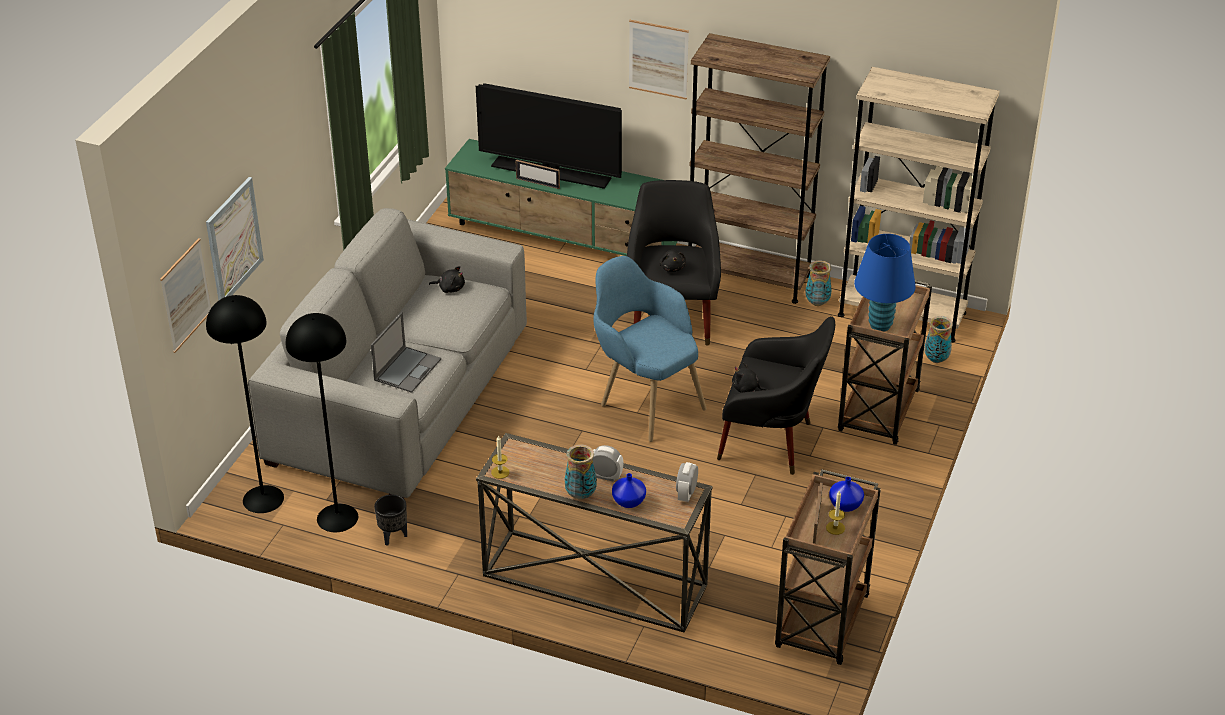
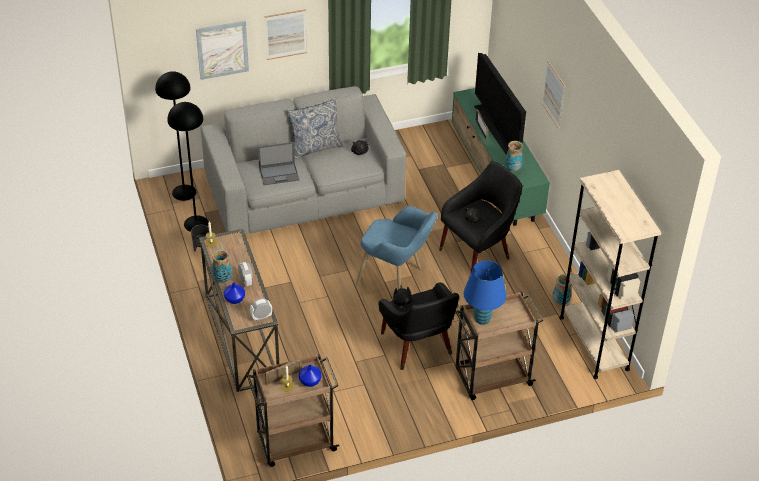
camera: 50 degrees right, 5 degrees up
picture [160,238,211,353] -> picture moved to [265,9,307,60]
blue armchair [594,256,707,442] -> blue armchair turned 105 degrees clockwise [356,206,437,289]
brown bookcase [688,33,830,304] -> none
vase [924,316,953,363] -> vase moved to [505,141,523,172]
none -> pillow [287,98,343,159]

